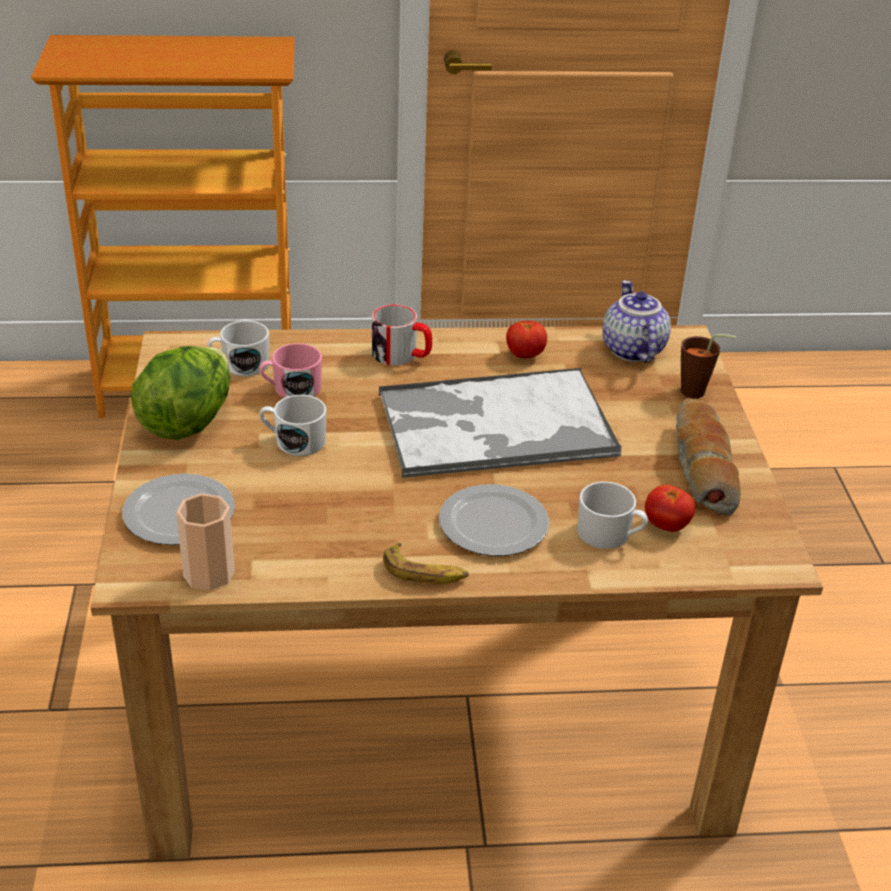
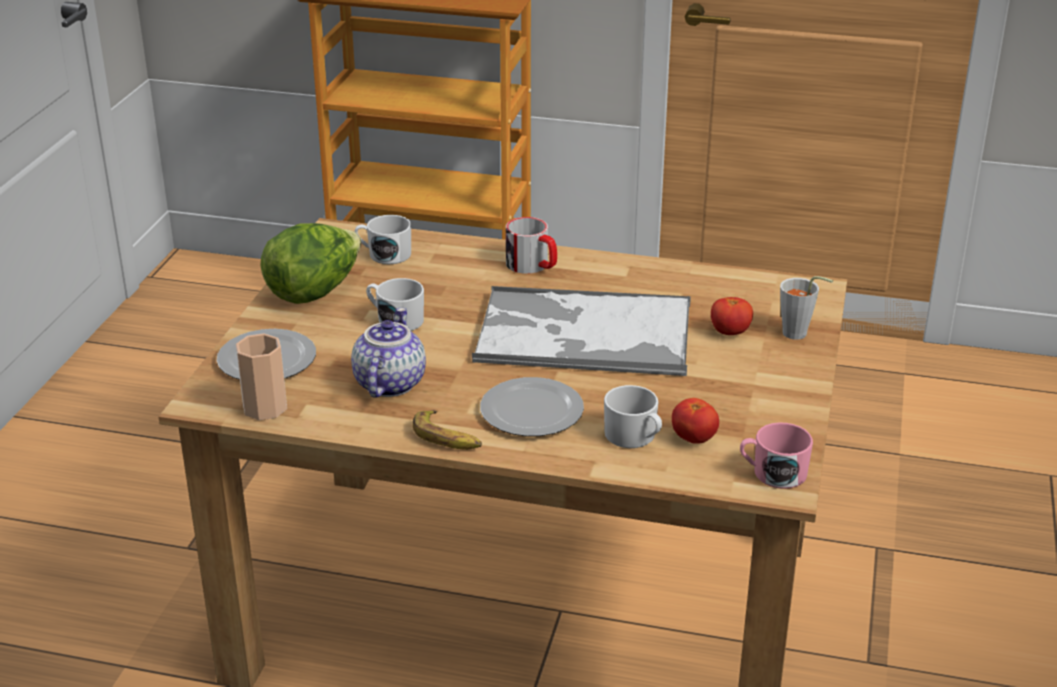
camera: 20 degrees right, 5 degrees down
pink mug [259,343,322,398] -> pink mug moved to [740,422,813,489]
tomato [506,321,547,358] -> tomato moved to [711,297,753,335]
teapot [602,280,671,363] -> teapot moved to [351,308,426,398]
bread [676,398,741,516] -> none
brown cup [681,334,736,398] -> grey cup [780,276,833,340]

